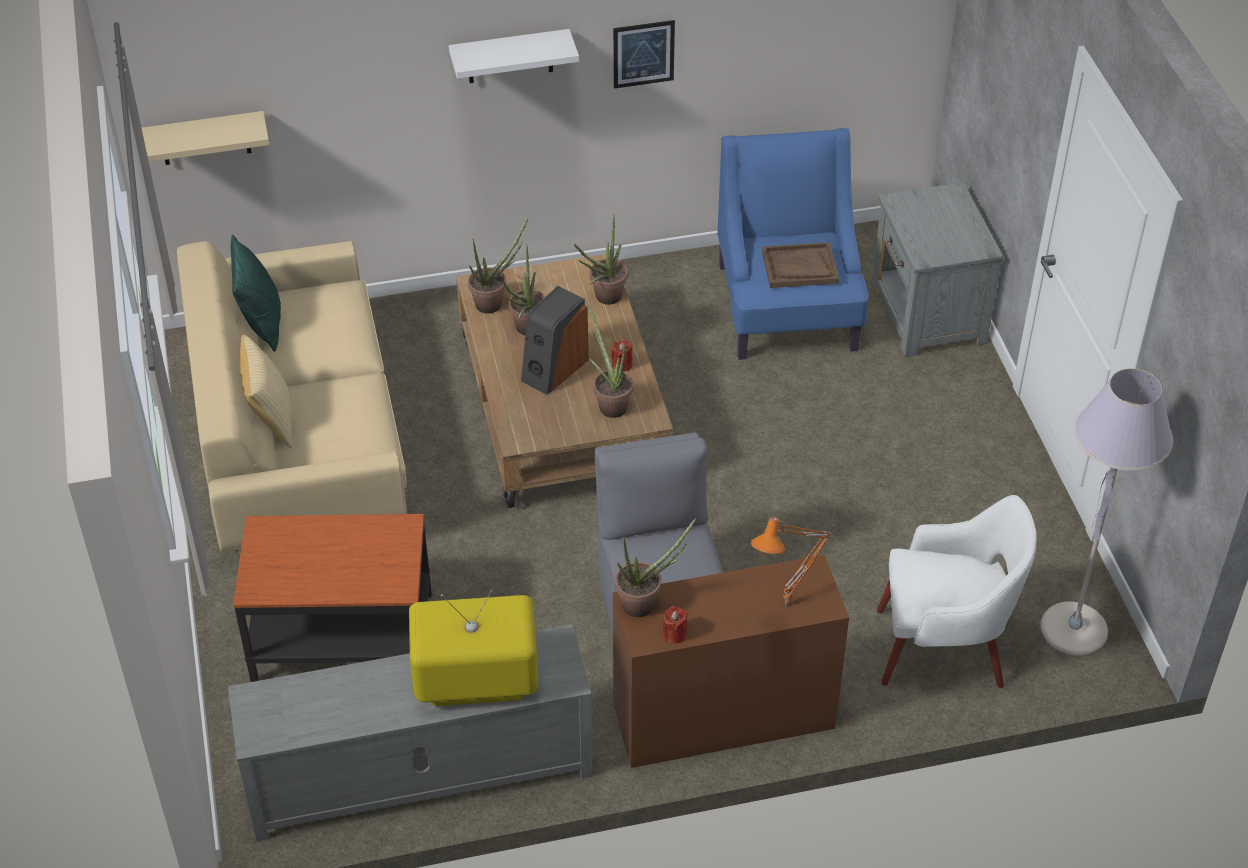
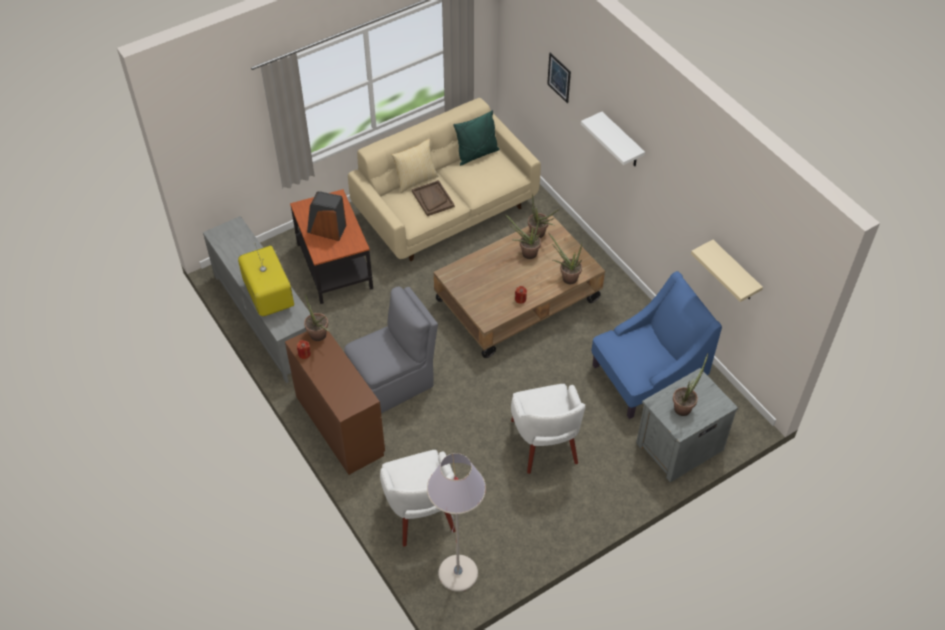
camera: 70 degrees right, 5 degrees up
beige shelf [142,111,269,165] -> beige shelf moved to [691,240,763,302]
speaker [521,286,589,395] -> speaker moved to [307,191,346,241]
potted plant [587,304,633,418] -> potted plant moved to [673,354,708,416]
picture [613,20,675,89] -> picture moved to [547,53,571,103]
orange table lamp [751,517,831,606] -> none
brown tray [762,242,839,288] -> brown tray moved to [412,180,455,217]
none -> white armchair [511,384,585,474]

